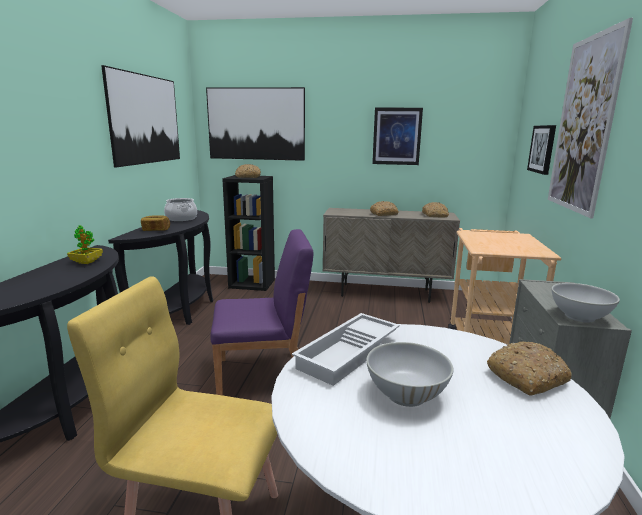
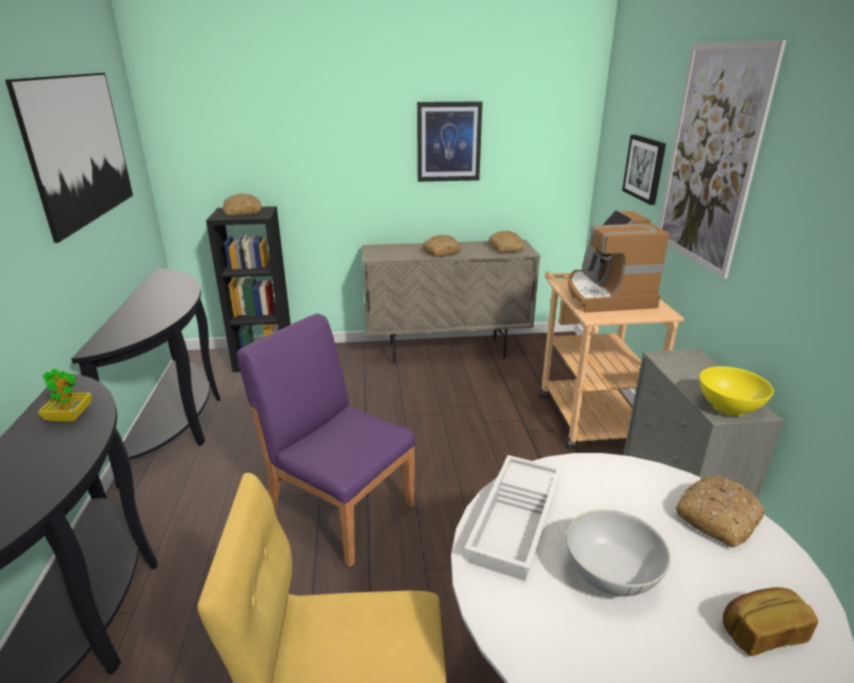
camera: 15 degrees left, 10 degrees up
bread [141,215,170,231] -> bread moved to [723,587,818,656]
cooking pot [164,198,197,222] -> none
picture [206,87,305,161] -> none
purple chair [210,229,313,395] -> purple chair turned 120 degrees counterclockwise [237,313,415,567]
white bowl [552,283,620,323] -> yellow bowl [699,366,774,416]
none -> coffee machine [568,210,669,313]

